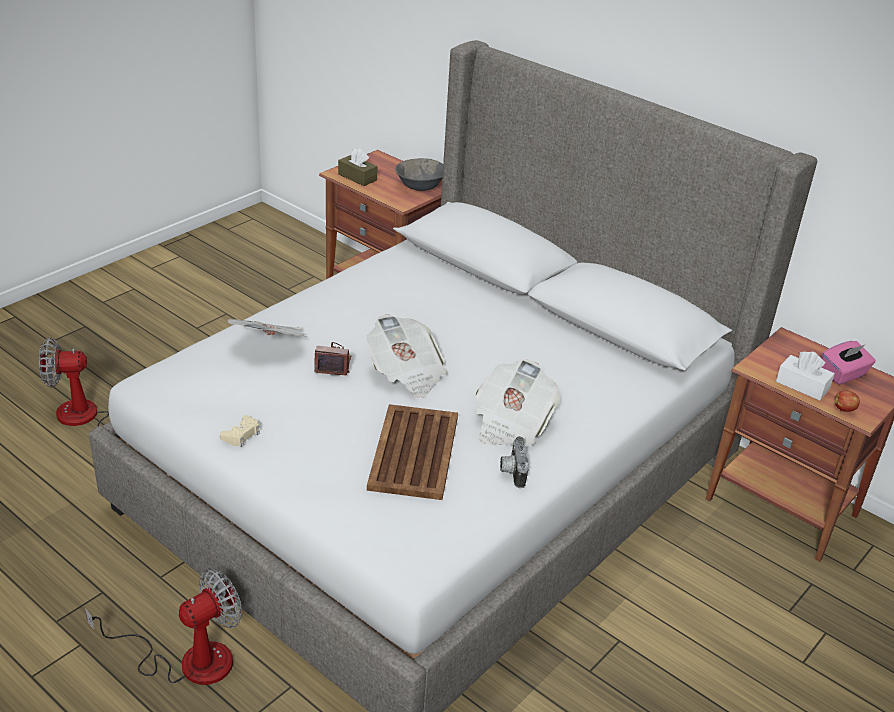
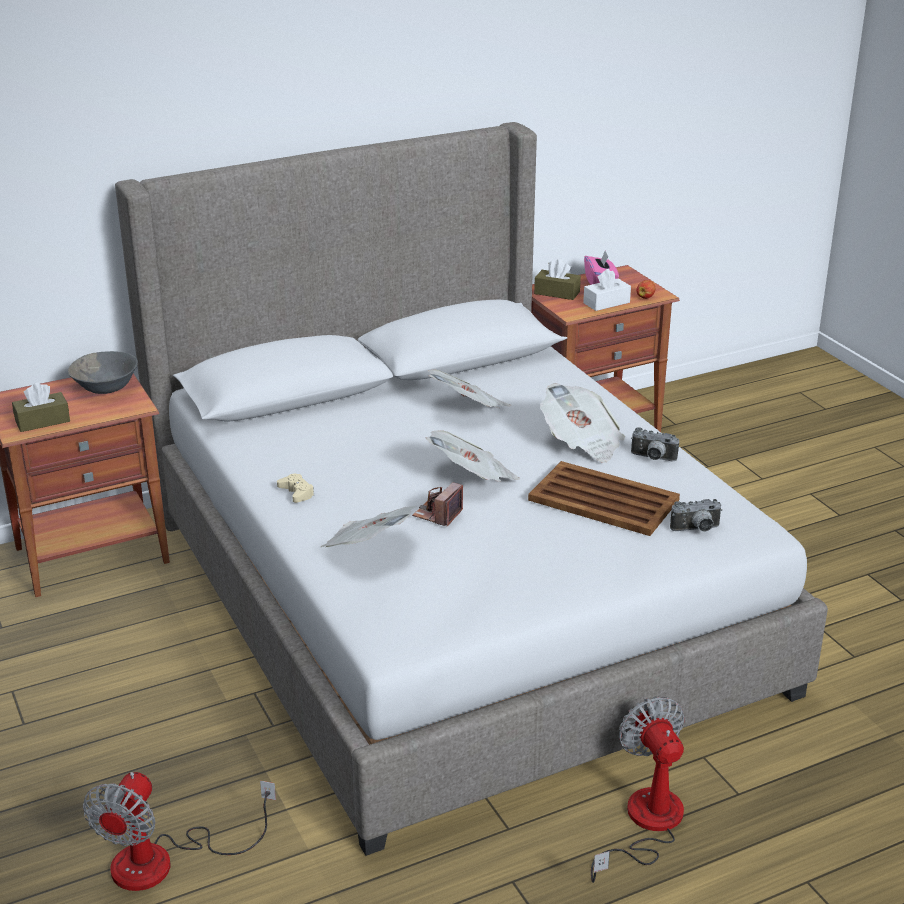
camera: 65 degrees left, 5 degrees down
beige game controller [220,415,260,447] -> beige game controller moved to [277,474,314,503]
none -> newspaper [427,370,512,408]
none -> brown tissue box [534,259,581,300]
none -> camera [670,499,722,532]

